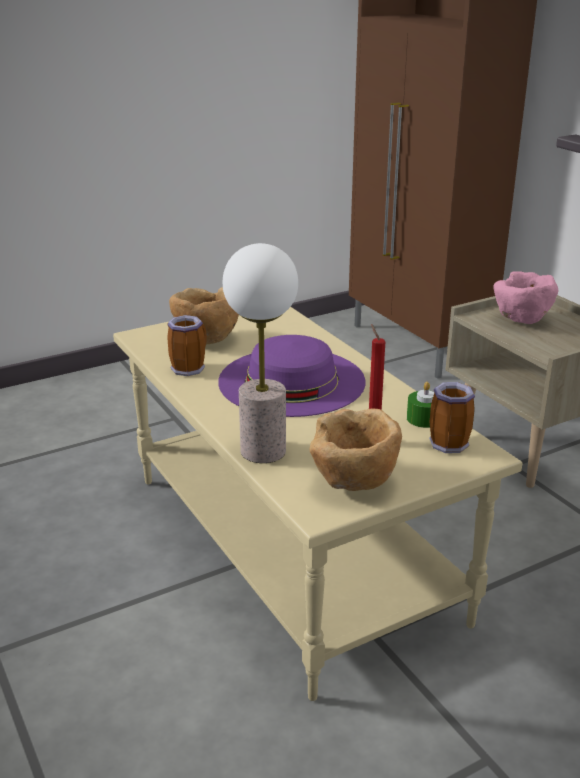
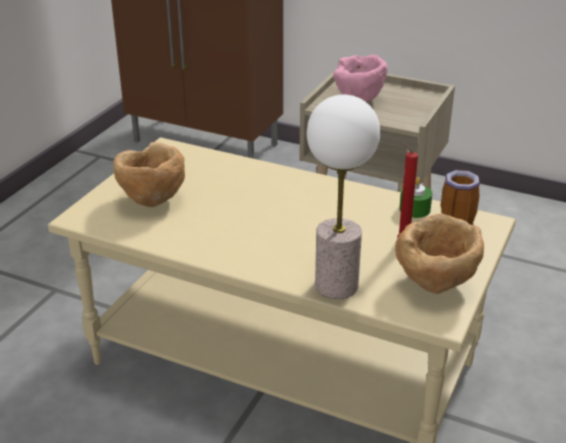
camera: 35 degrees left, 5 degrees up
mug [167,315,207,376] -> none
purple hat [218,335,365,417] -> none

